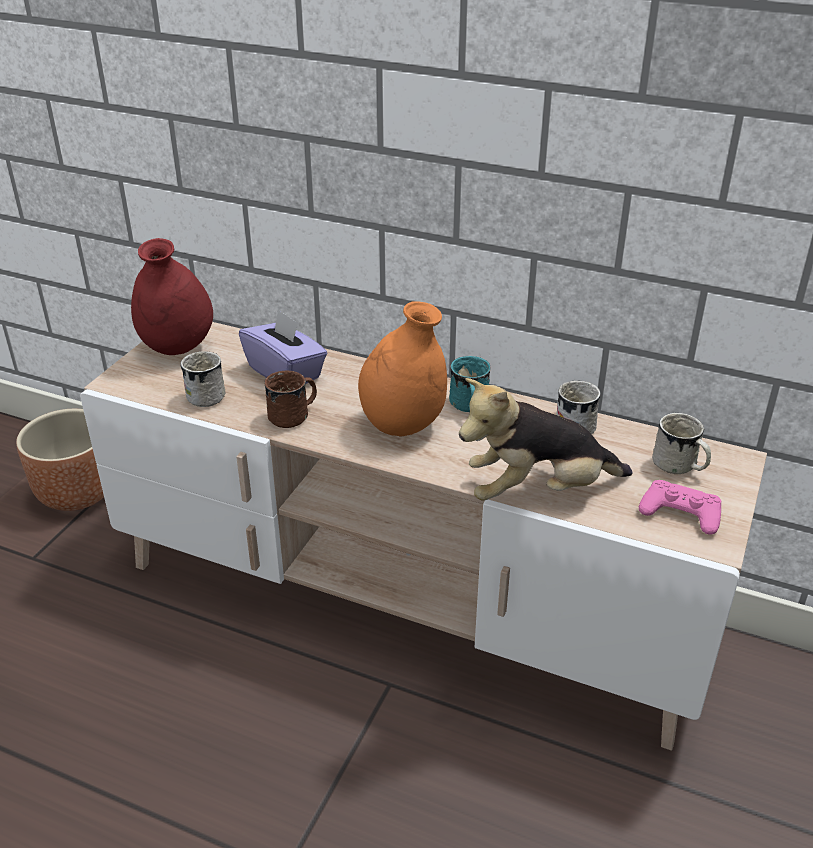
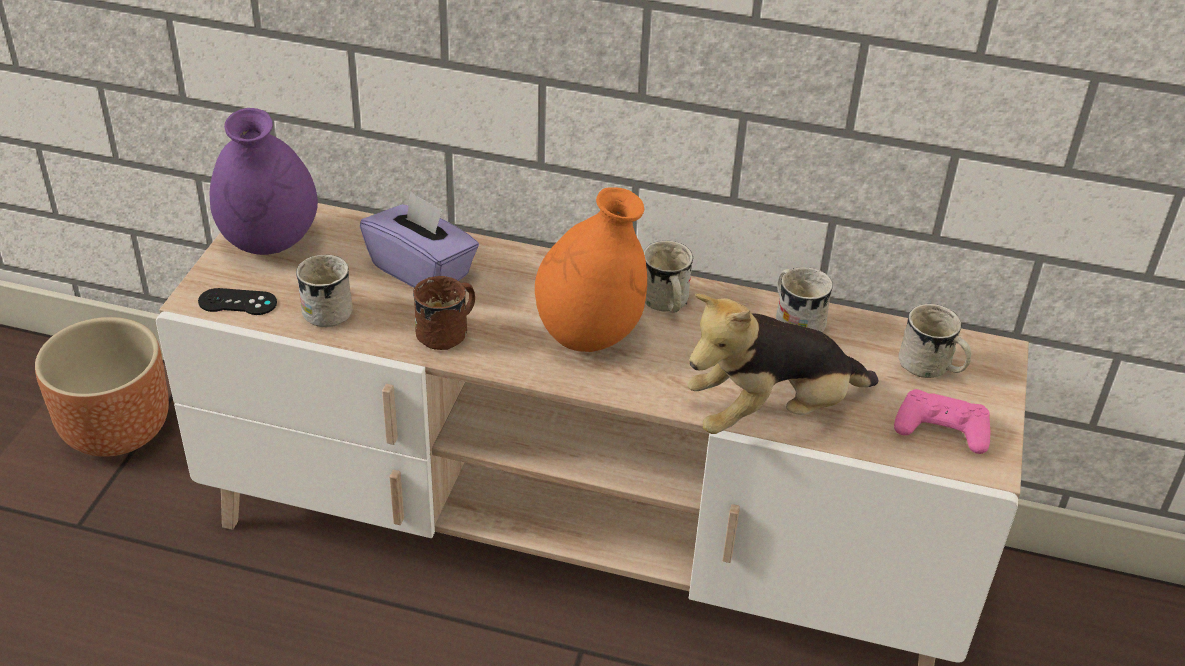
camera: 10 degrees left, 5 degrees up
red vase [131,238,213,355] -> purple vase [210,108,318,255]
turquoise mug [449,356,491,412] -> white mug [643,241,693,313]
none -> black game controller [198,288,277,315]

